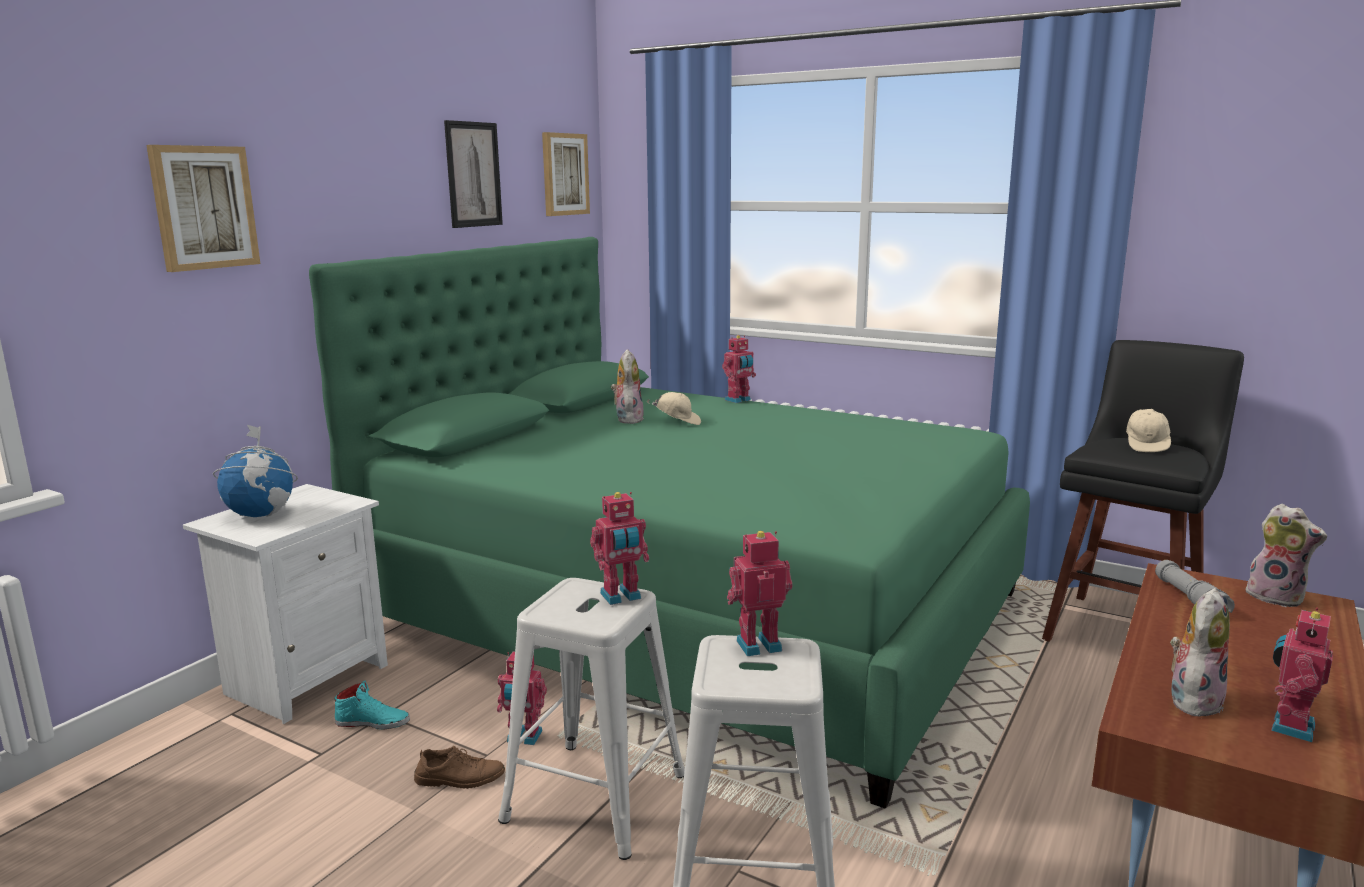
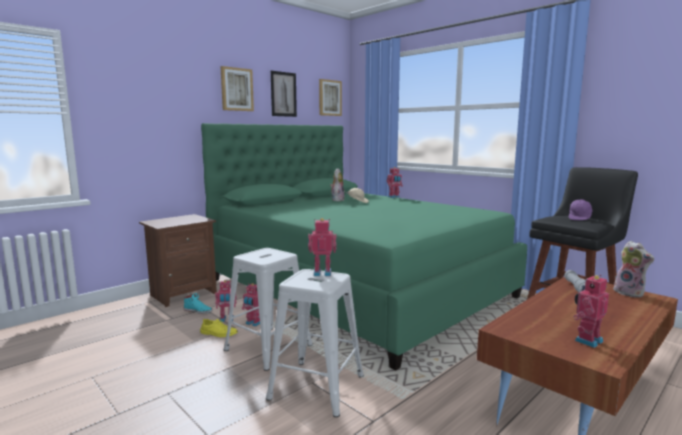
camera: 15 degrees right, 5 degrees down
picture [146,145,260,272] -> picture moved to [220,66,254,111]
white nightstand [183,484,388,724] -> brown nightstand [139,214,217,307]
globe [213,425,298,517] -> none
brown shoe [414,746,505,789] -> yellow shoe [200,318,238,337]
toy robot [590,492,649,605] -> toy robot moved to [215,280,237,322]
beige cap [1126,409,1171,452] -> purple cap [569,199,593,220]
plush toy [1170,588,1230,719] -> none

